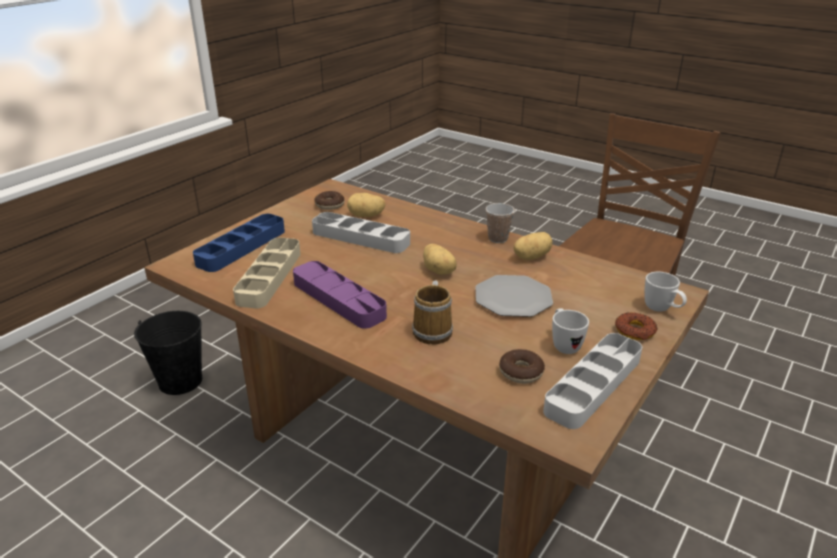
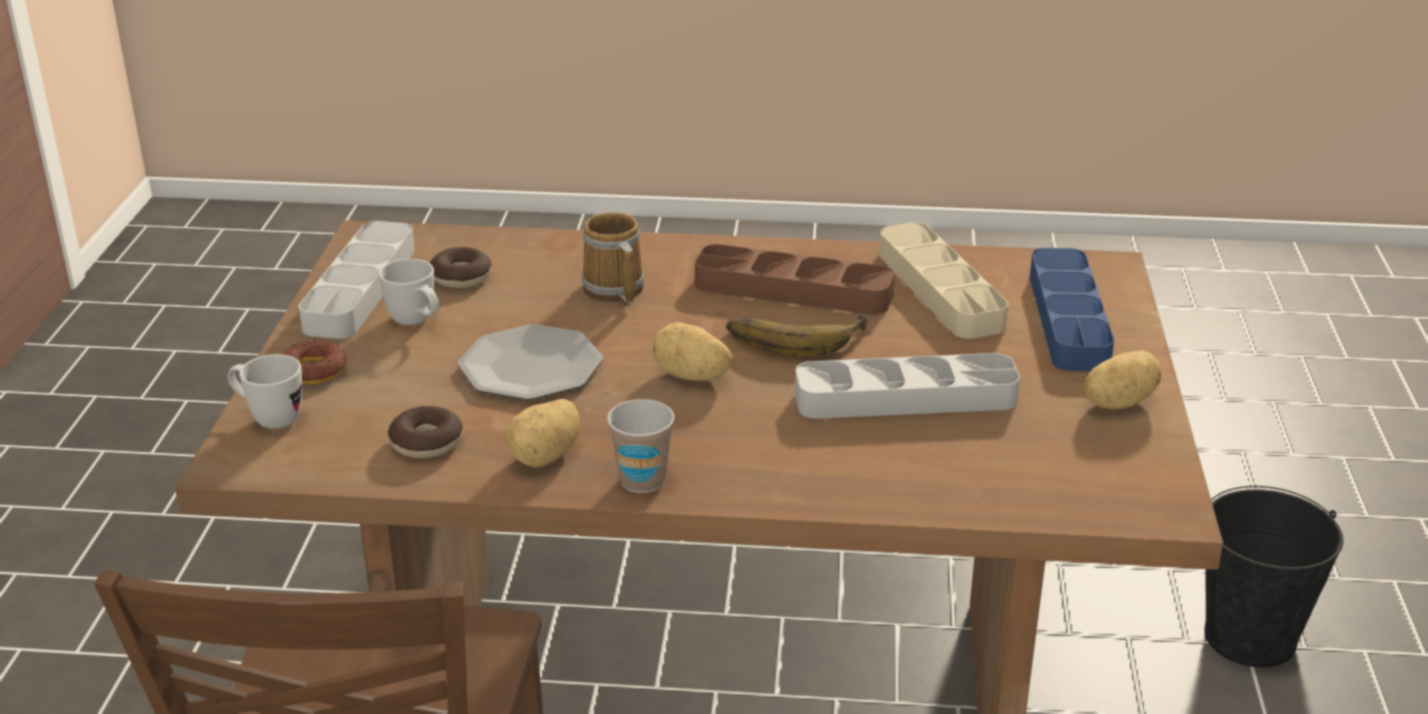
camera: 150 degrees right, 0 degrees up
purple tray [293,261,387,329] -> brown tray [695,244,895,315]
donut [314,191,345,210] -> donut moved to [388,406,463,458]
potato [347,193,385,217] -> potato moved to [1084,350,1161,409]
none -> banana [726,314,868,356]

